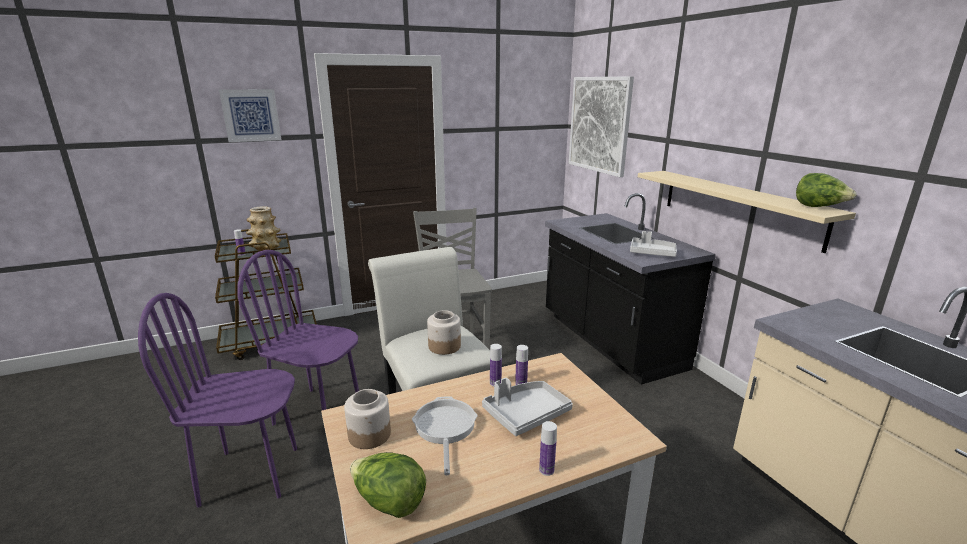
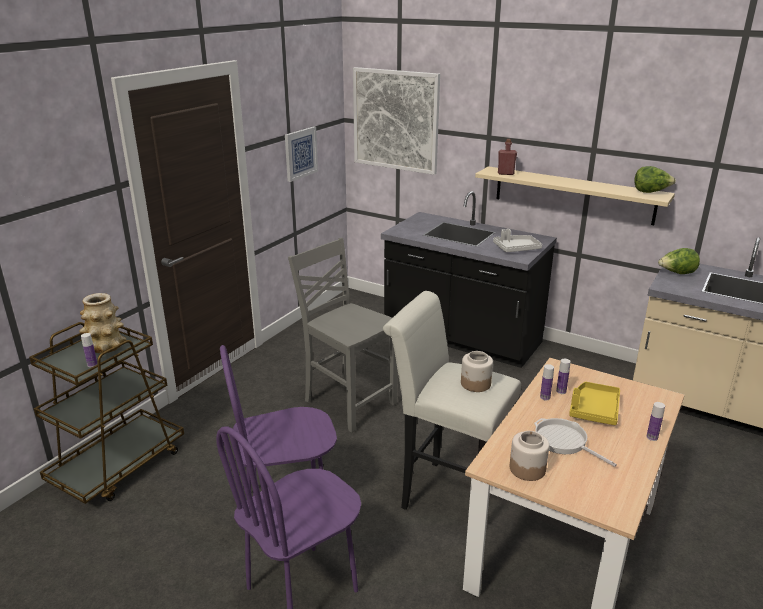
camera: 35 degrees left, 5 degrees up
picture [219,89,281,142] -> picture moved to [285,127,318,182]
lettuce [350,452,426,518] -> lettuce moved to [658,248,700,274]
grey tray [482,378,573,436] -> yellow tray [569,382,620,425]
none -> red bottle [498,139,517,175]

